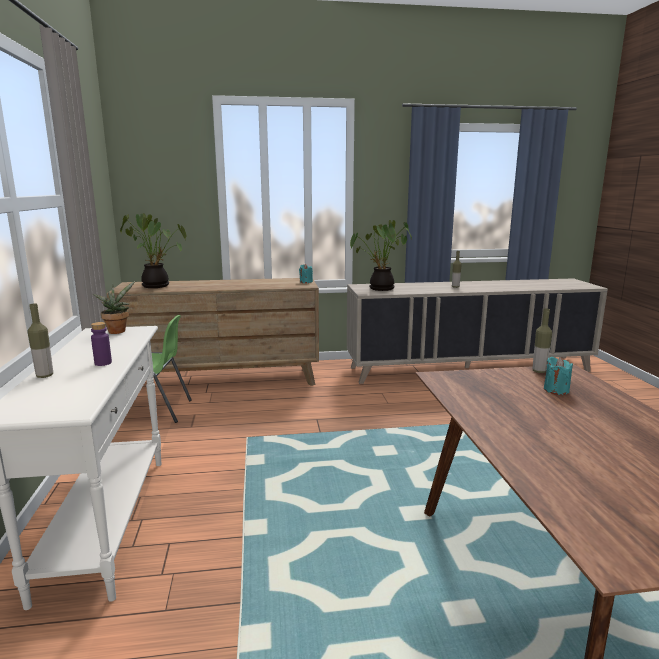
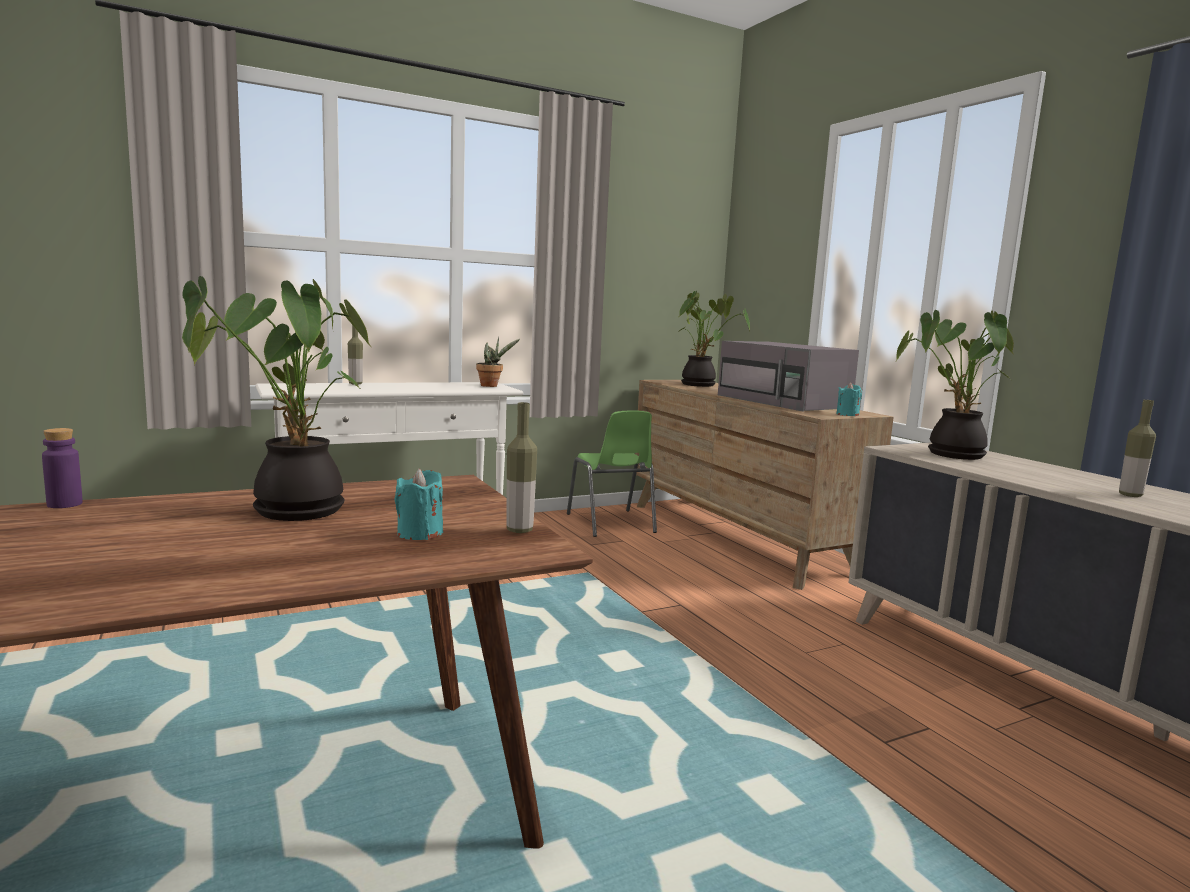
camera: 70 degrees right, 5 degrees down
purple bottle [91,322,112,366] -> purple bottle moved to [42,428,83,508]
none -> potted plant [182,276,370,521]
none -> grey microwave [718,341,859,412]

